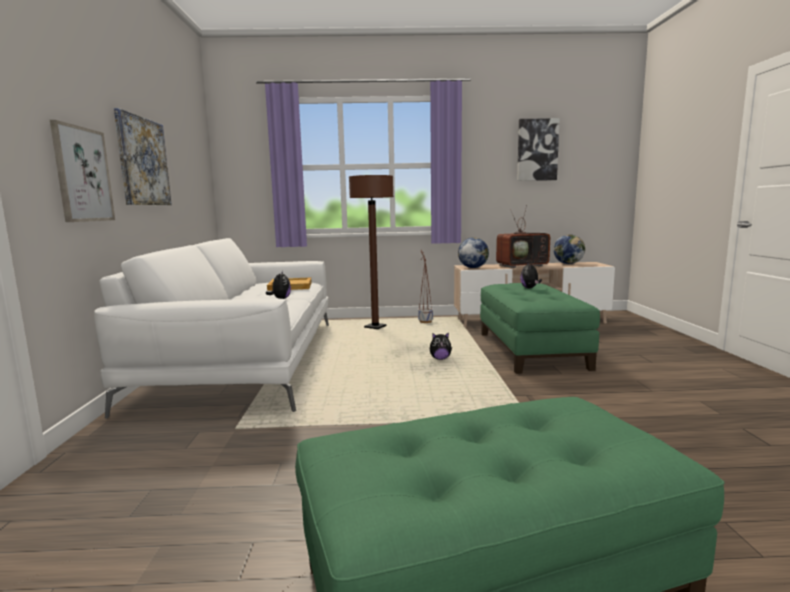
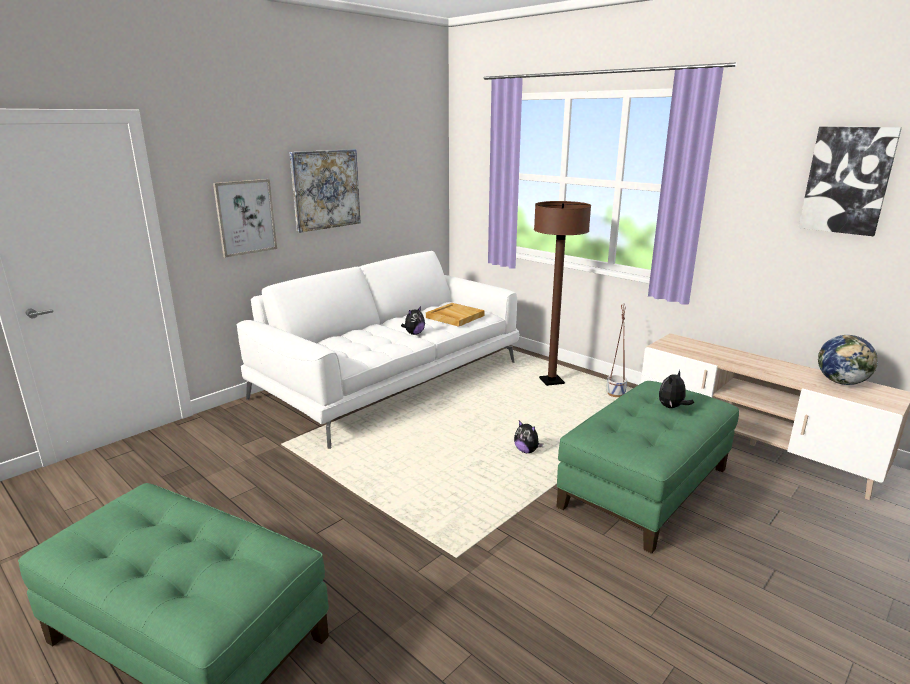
camera: 45 degrees right, 10 degrees up
globe [458,238,489,268] -> none
television [496,205,550,268] -> none

